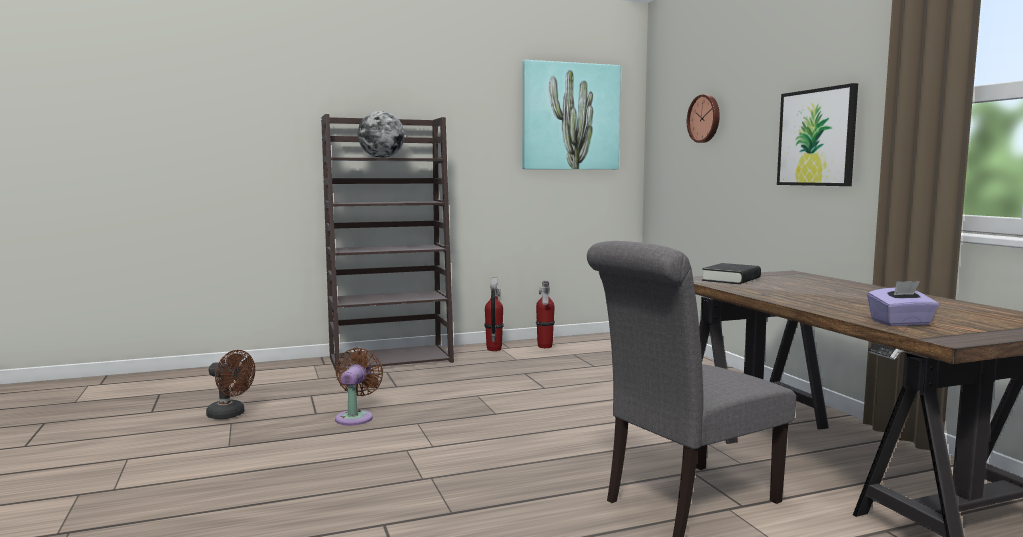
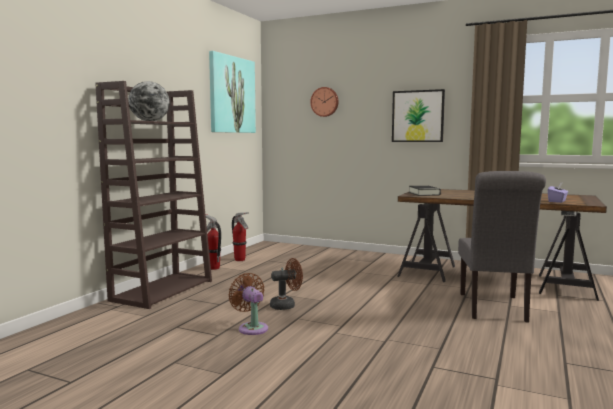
camera: 45 degrees left, 0 degrees up
brown fan [206,350,255,419] -> brown fan moved to [270,258,303,310]

